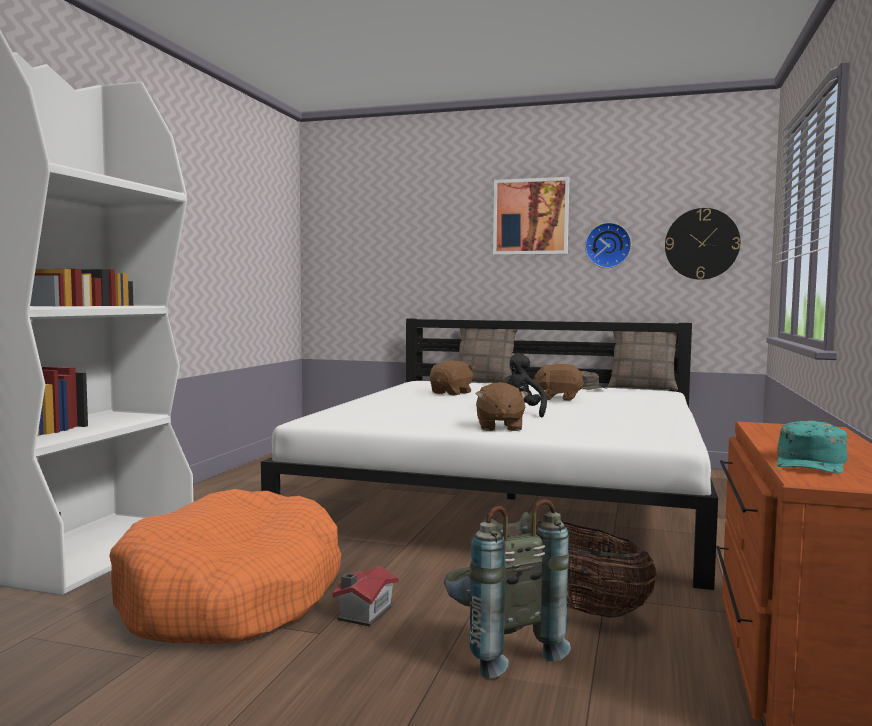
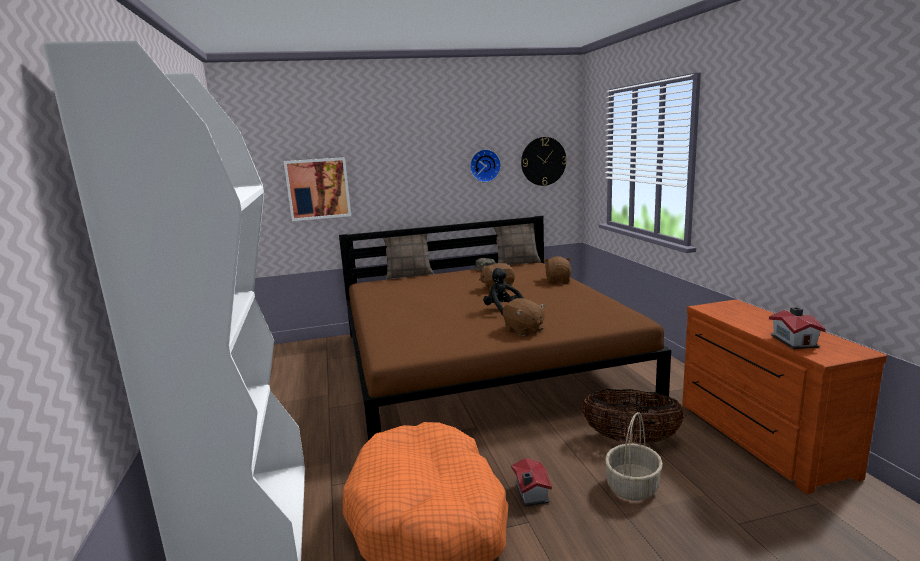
camera: 30 degrees left, 10 degrees up
white bed [261,319,718,590] -> brown bed [339,216,671,440]
brown plush toy [430,360,475,395] -> brown plush toy moved to [544,256,571,283]
grey backpack [444,499,571,679] -> basket [605,412,663,501]
picture [493,177,569,255] -> picture moved to [284,157,351,221]
turquoise cap [776,421,847,473] -> toy house [769,307,826,349]

